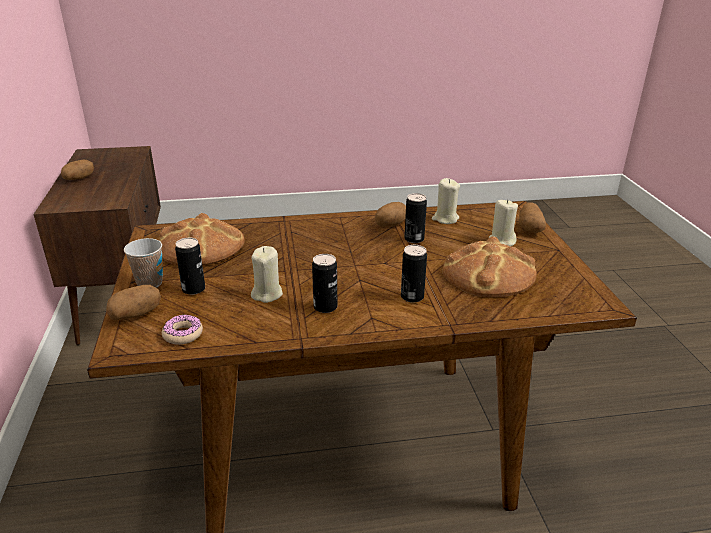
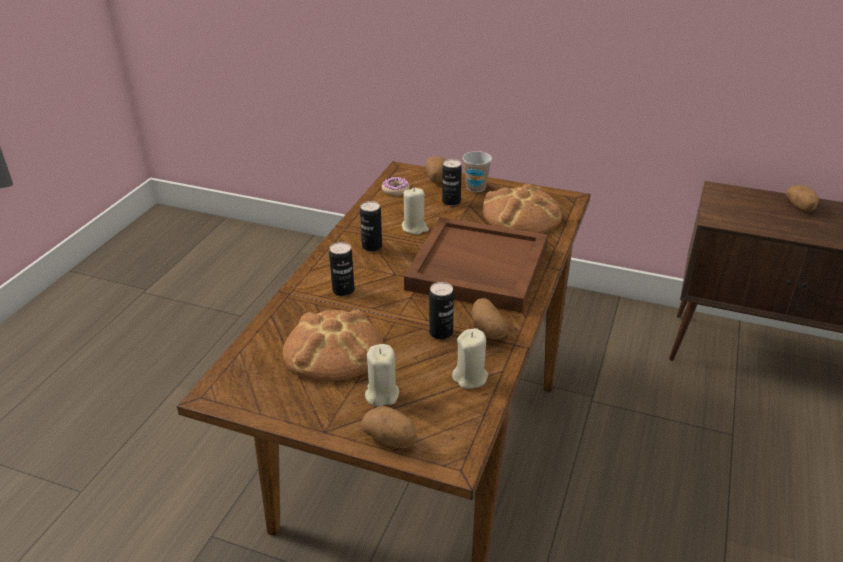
camera: 120 degrees right, 5 degrees up
none -> brown tray [404,217,548,313]

